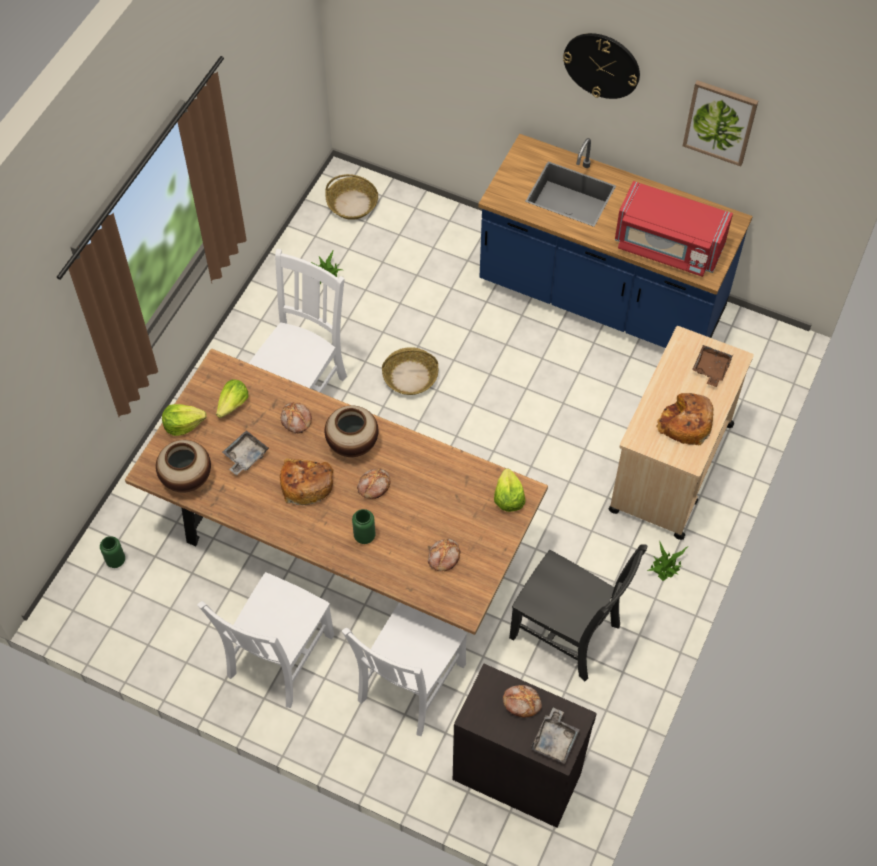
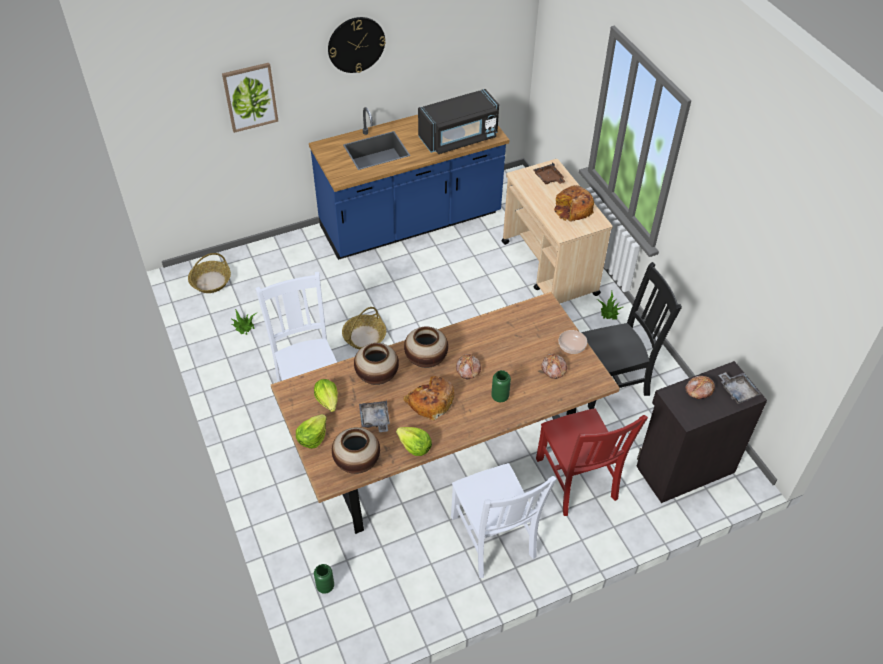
camera: 50 degrees left, 10 degrees down
bread [280,402,312,434] -> vase [354,343,399,385]
white chair [342,602,467,736] -> red chair [536,408,648,516]
lettuce [494,469,525,512] -> lettuce moved to [396,427,432,456]
red microwave [615,181,733,277] -> black microwave [418,89,499,154]
picture [683,80,758,166] -> picture moved to [222,63,278,133]
none -> bowl [559,330,587,354]

